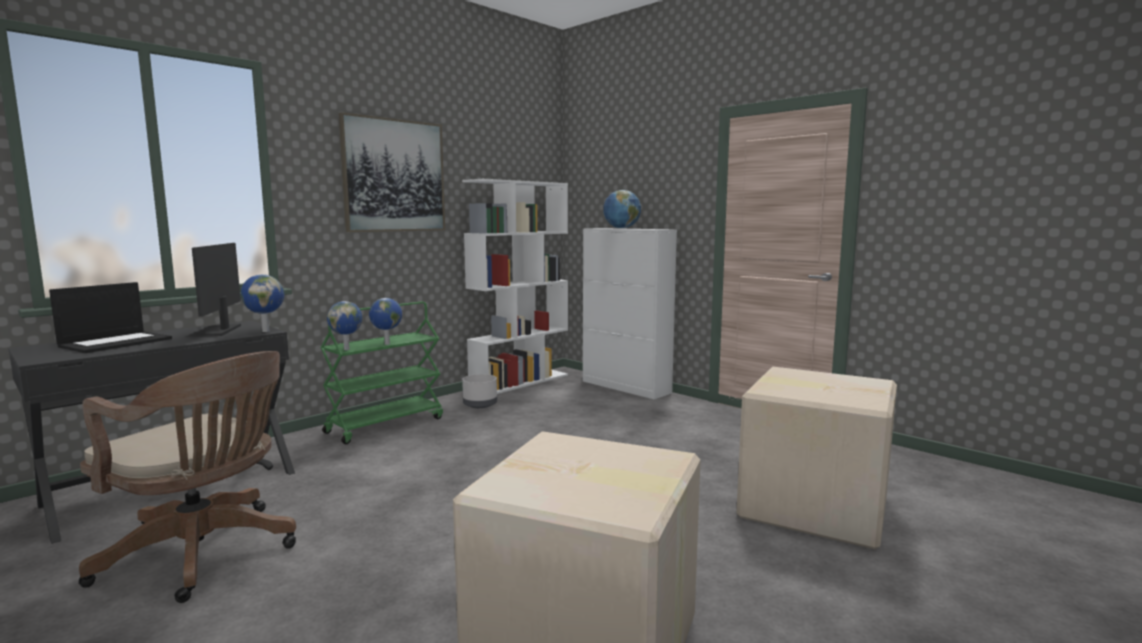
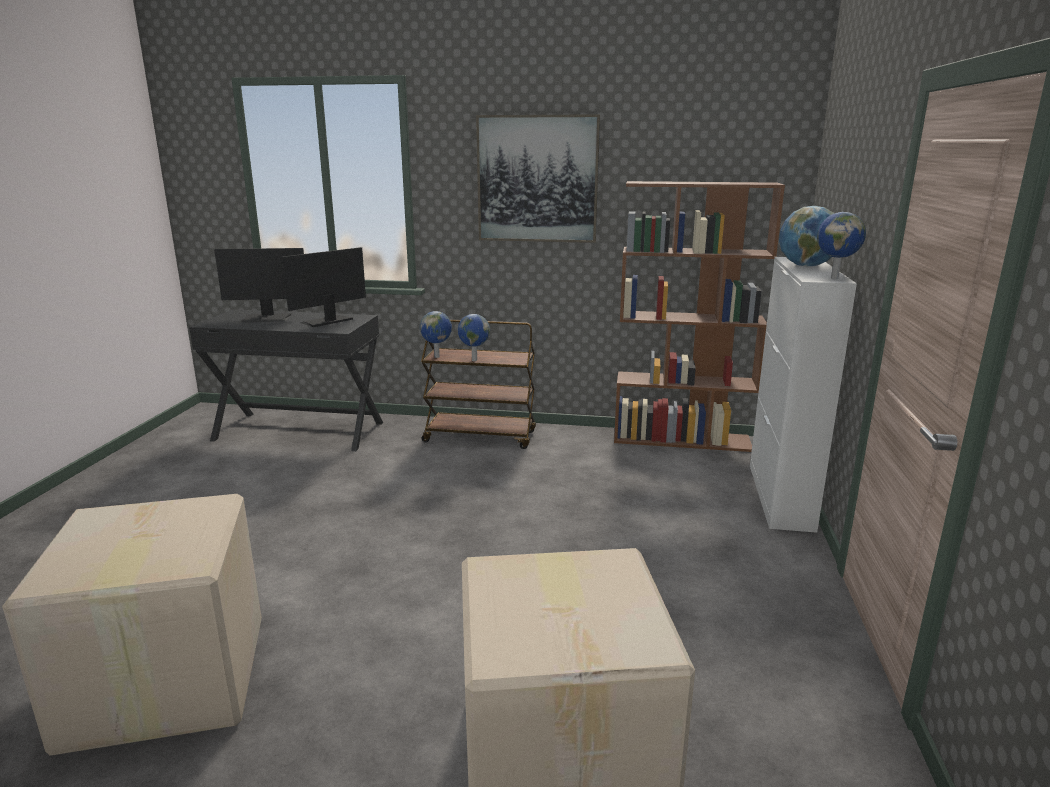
camera: 55 degrees right, 10 degrees up
laptop [49,282,172,353] -> monitor [214,248,304,323]
brown office chair [79,351,296,603] -> none
globe [241,274,284,332] -> globe moved to [817,212,866,279]
green cart [320,302,443,444] -> brown cart [421,320,536,449]
white bookcase [462,179,568,394] -> brown bookcase [614,181,785,452]
grey planter [462,374,497,408] -> none

